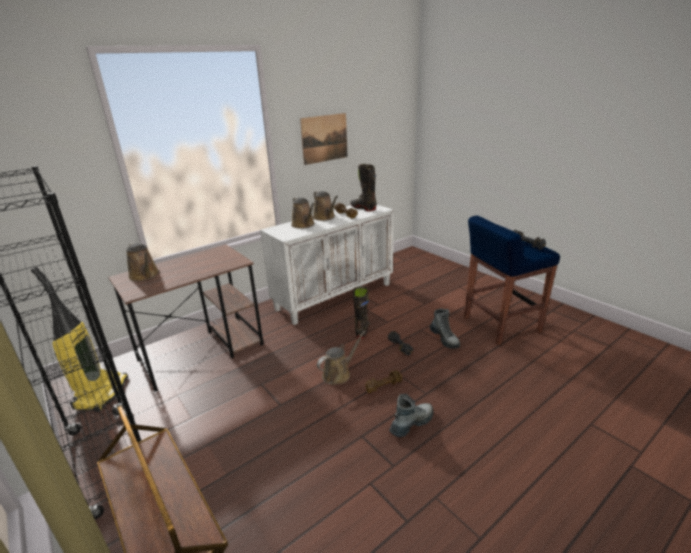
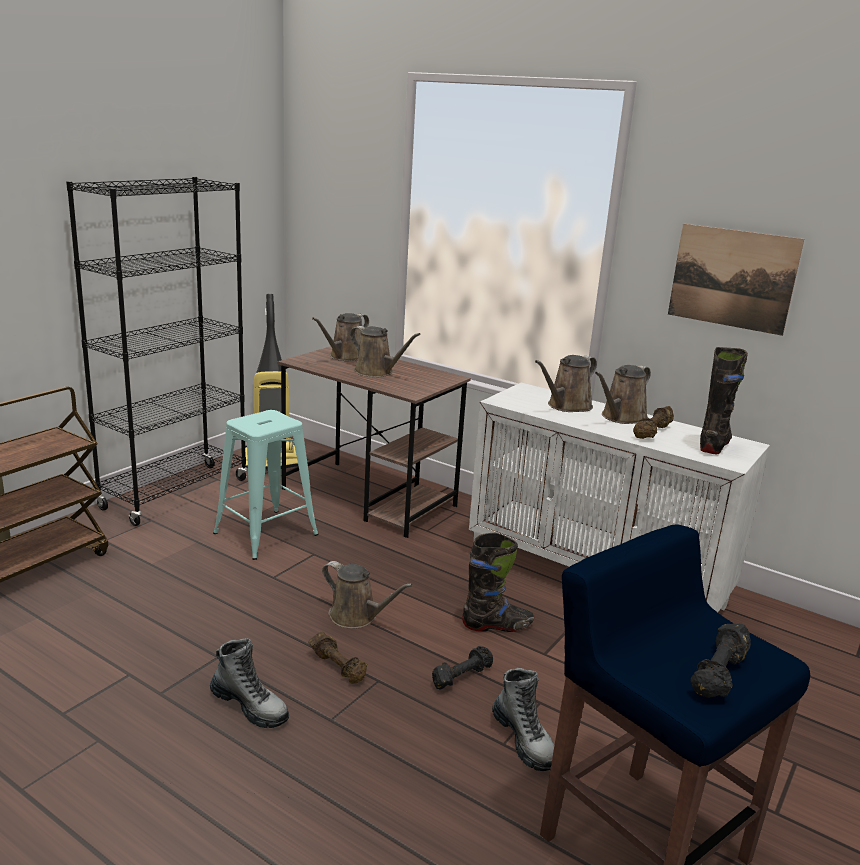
camera: 70 degrees right, 5 degrees down
boot [430,309,460,349] -> boot turned 75 degrees counterclockwise [492,668,554,771]
none -> turquoise stool [213,410,319,560]
none -> brown watering can [350,326,421,377]

